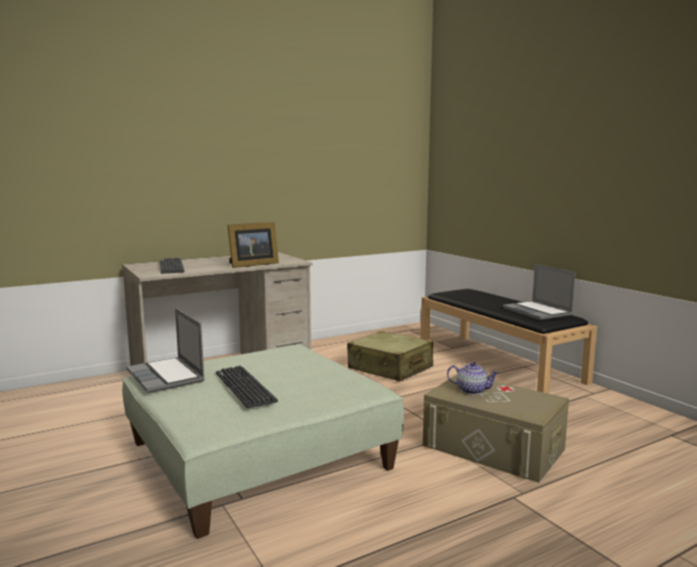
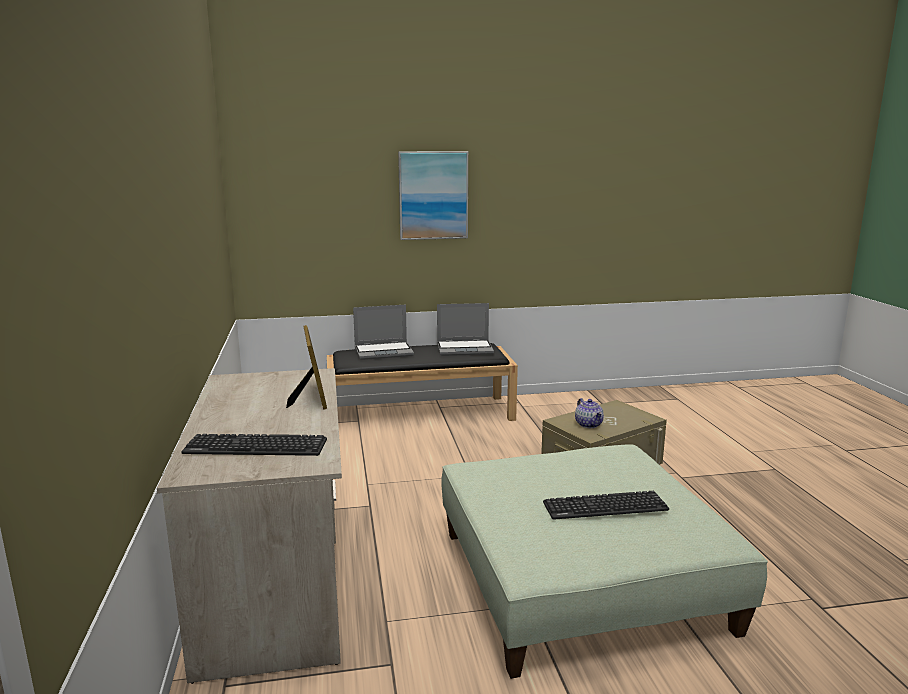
camera: 70 degrees left, 5 degrees up
laptop [127,308,205,393] -> laptop moved to [353,305,414,360]
beige suitcase [347,331,433,381] -> none
teapot [447,362,499,395] -> teapot turned 120 degrees clockwise [575,398,604,428]
none -> picture [398,151,468,240]

